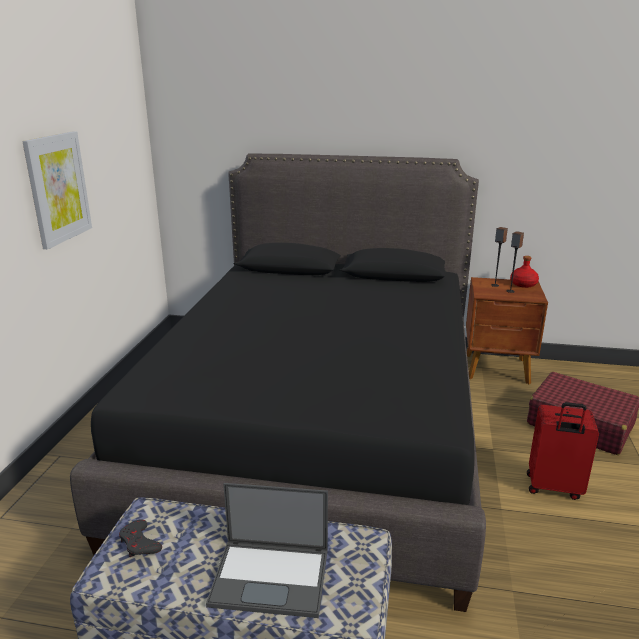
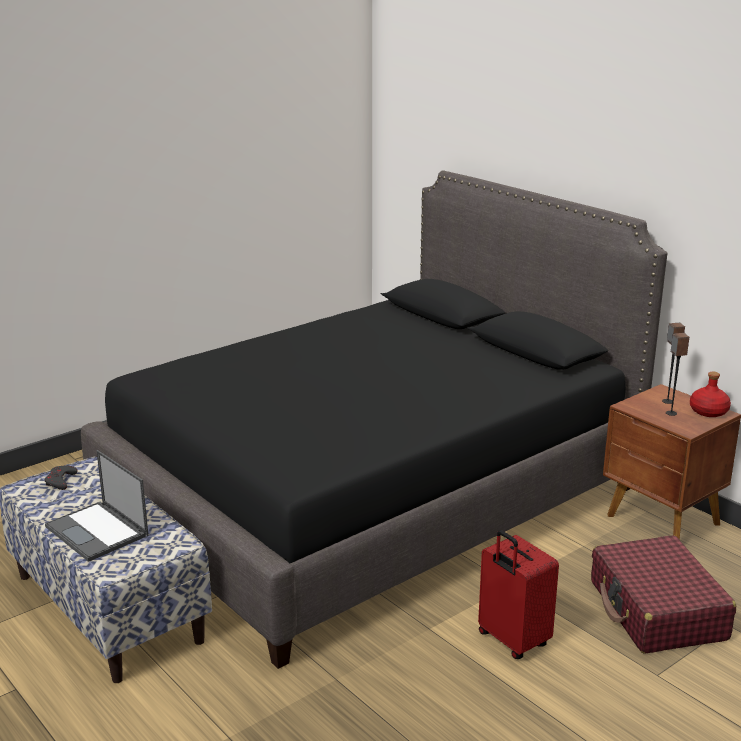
camera: 40 degrees right, 0 degrees up
picture [22,131,92,249] -> none

